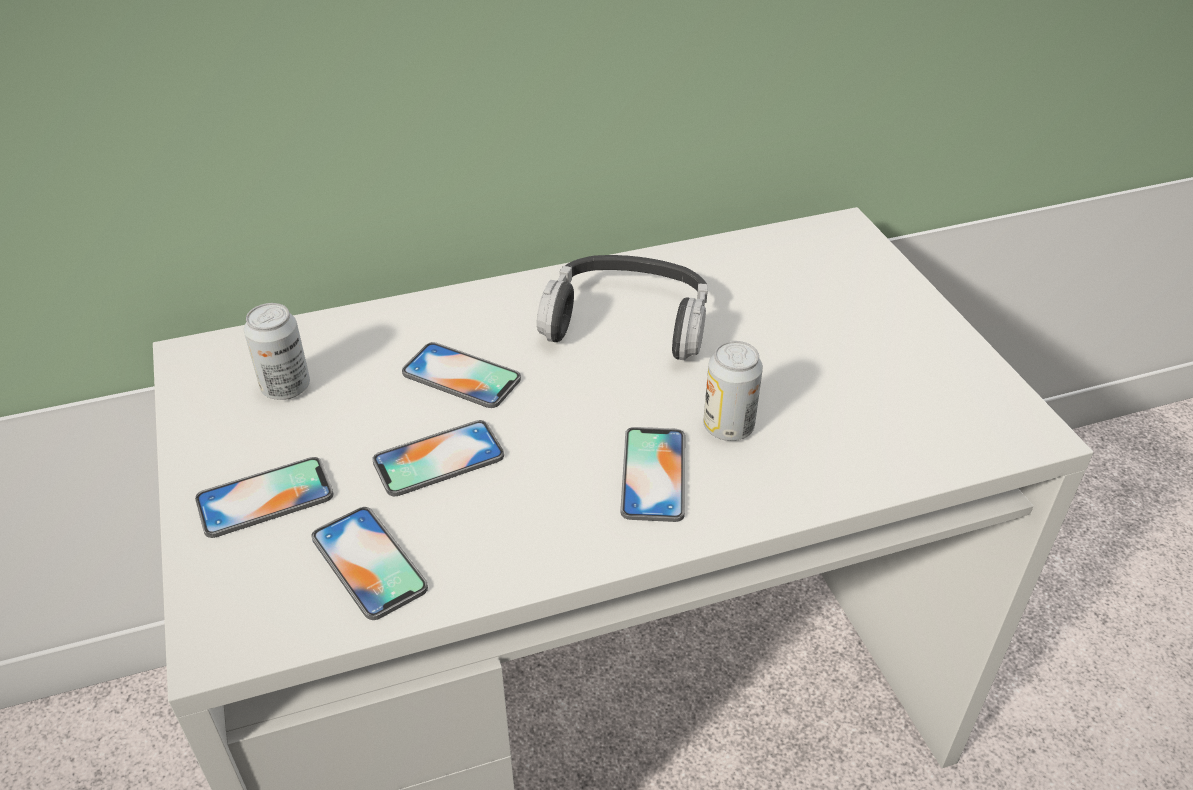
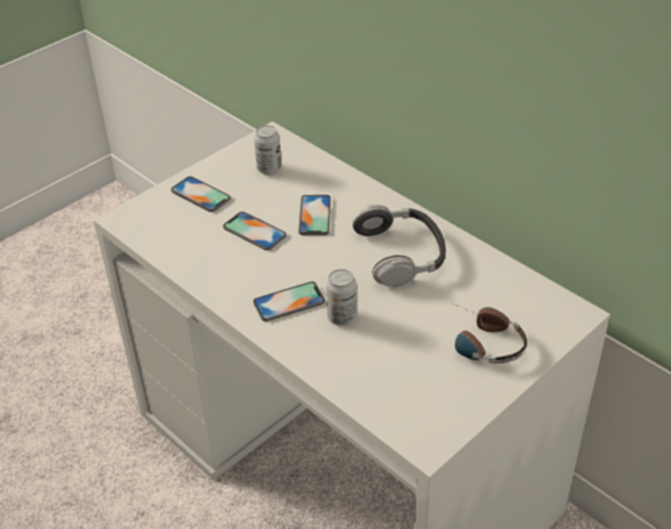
camera: 65 degrees right, 0 degrees up
phone [312,507,428,620] -> none
none -> headphones [451,303,527,364]

